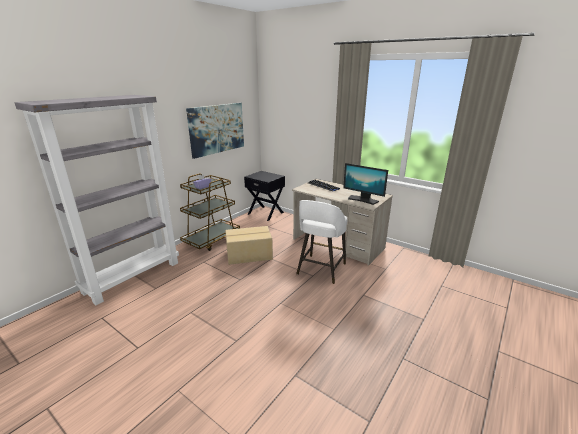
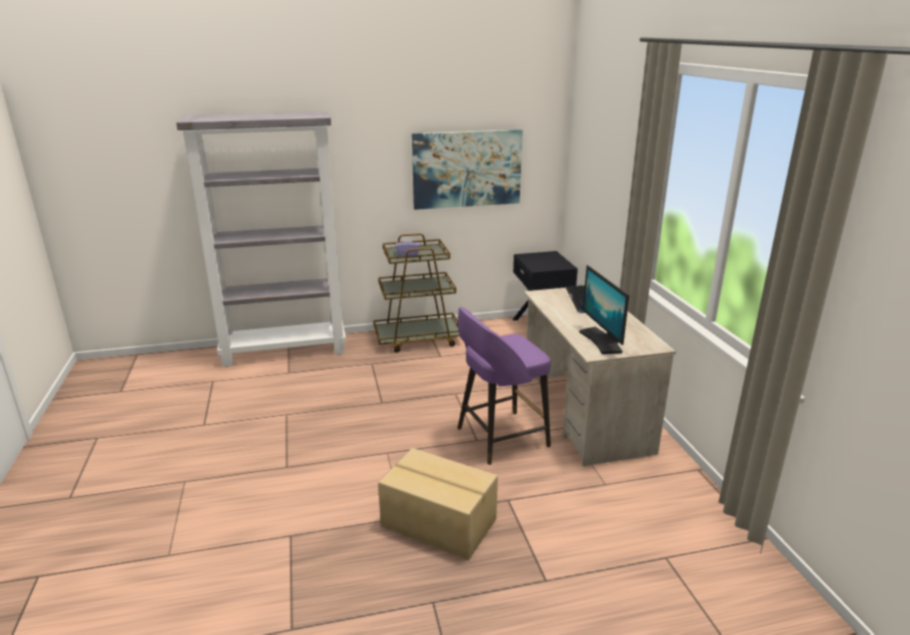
camera: 40 degrees right, 0 degrees up
cardboard box [225,226,273,265] -> cardboard box moved to [378,448,498,560]
white stool [296,200,348,284] -> purple stool [458,307,551,465]

